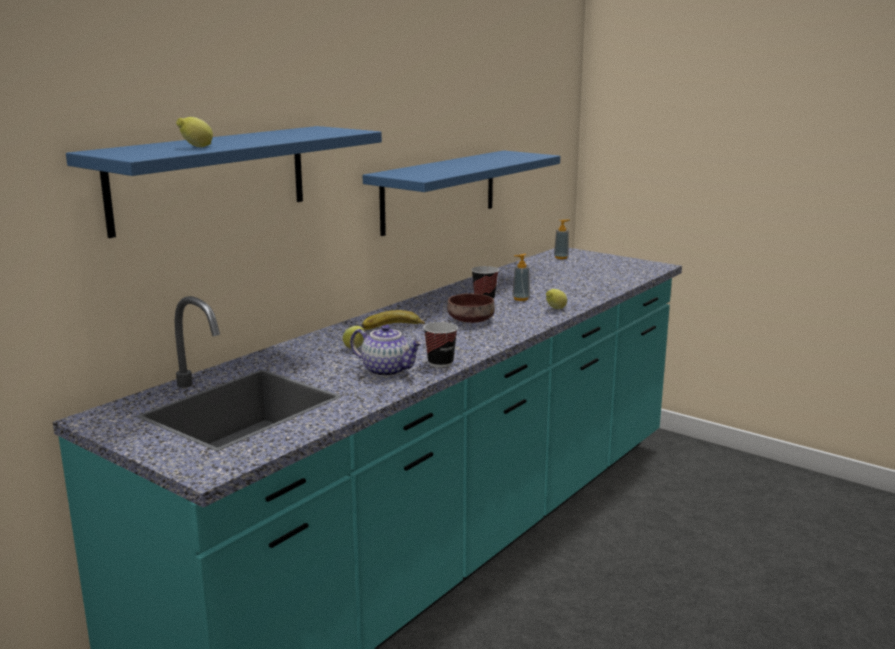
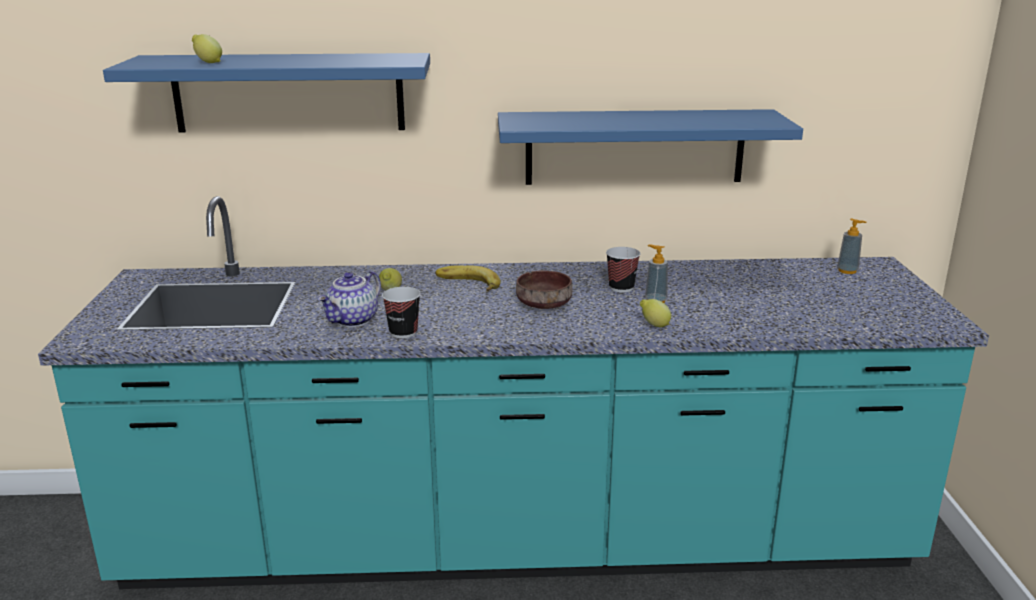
camera: 50 degrees right, 5 degrees up
teapot [350,325,423,377] -> teapot turned 45 degrees clockwise [318,271,381,327]

